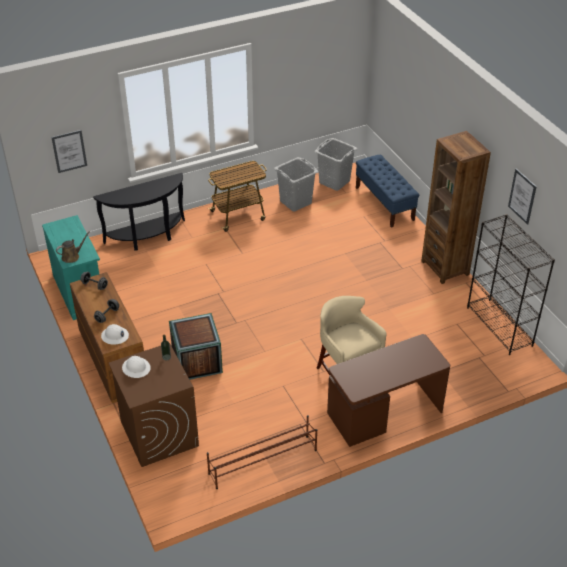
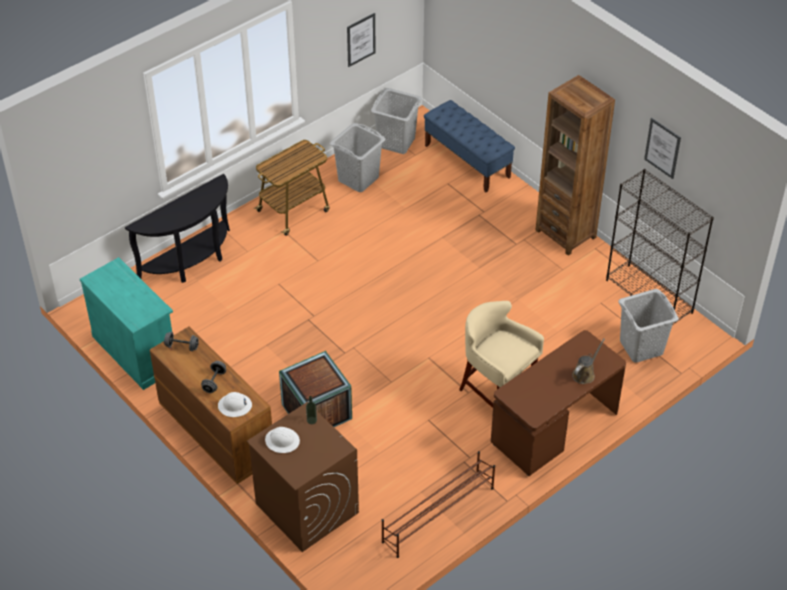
camera: 15 degrees left, 5 degrees up
picture [51,130,87,173] -> picture moved to [347,13,376,67]
brown watering can [56,231,90,263] -> brown watering can moved to [572,338,605,384]
none -> grey laundry basket [618,289,679,363]

